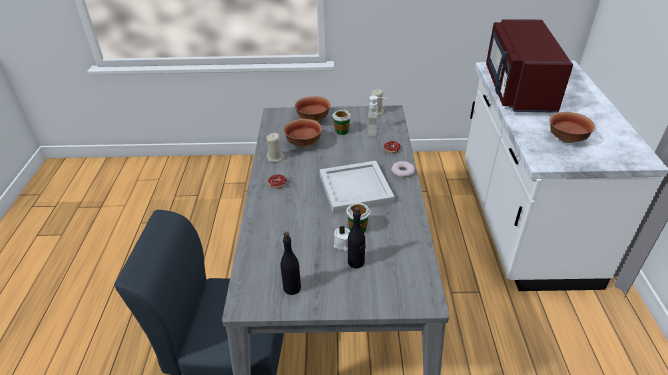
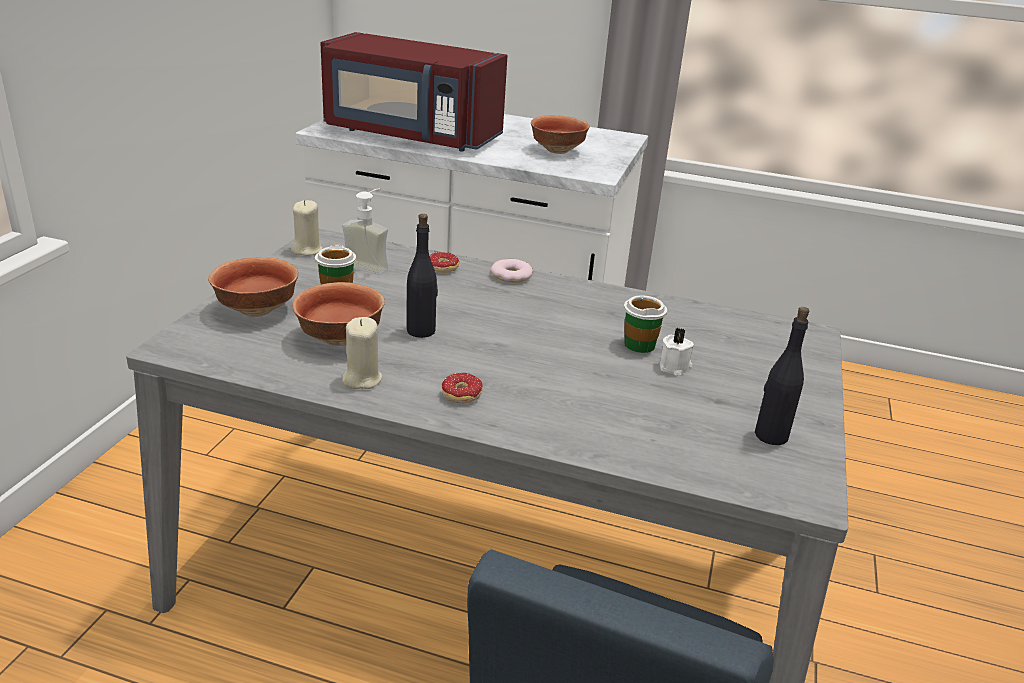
camera: 75 degrees left, 10 degrees down
white tray [320,161,395,214] -> none
black bottle [348,206,366,268] -> black bottle moved to [407,214,438,338]

